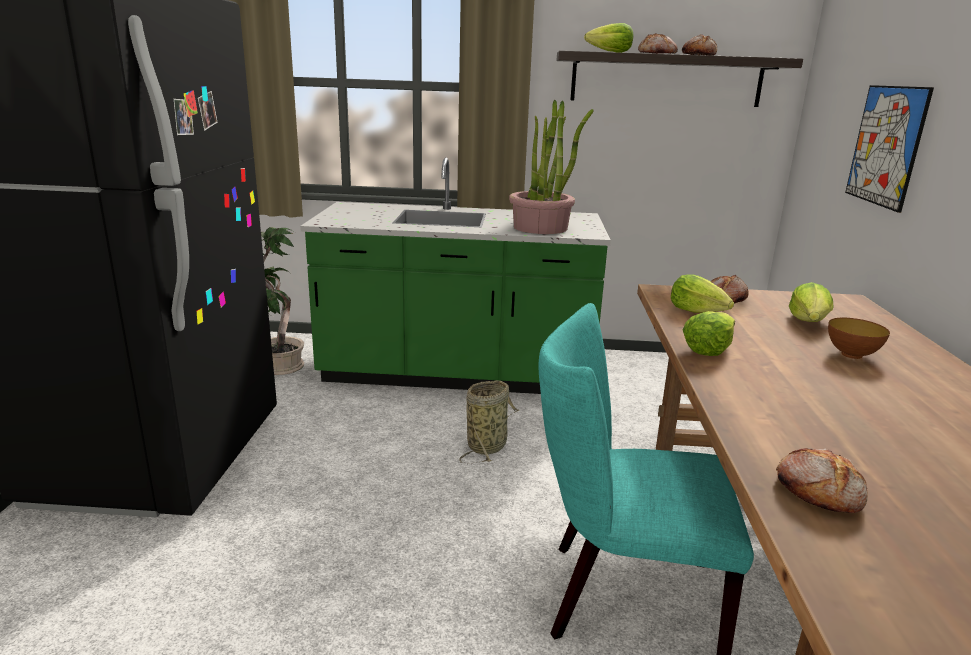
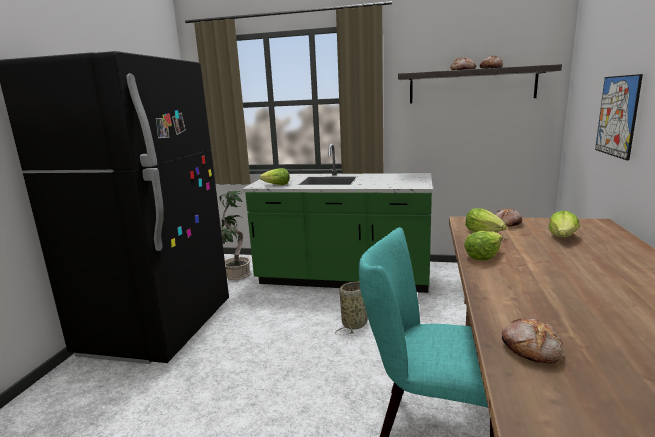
camera: 10 degrees right, 5 degrees down
potted plant [509,100,594,234] -> none
lettuce [584,23,633,53] -> lettuce moved to [259,168,290,185]
bowl [828,318,890,359] -> none

